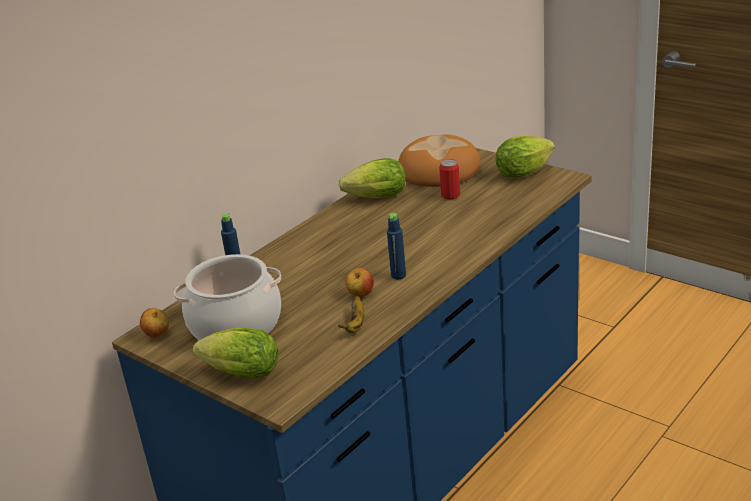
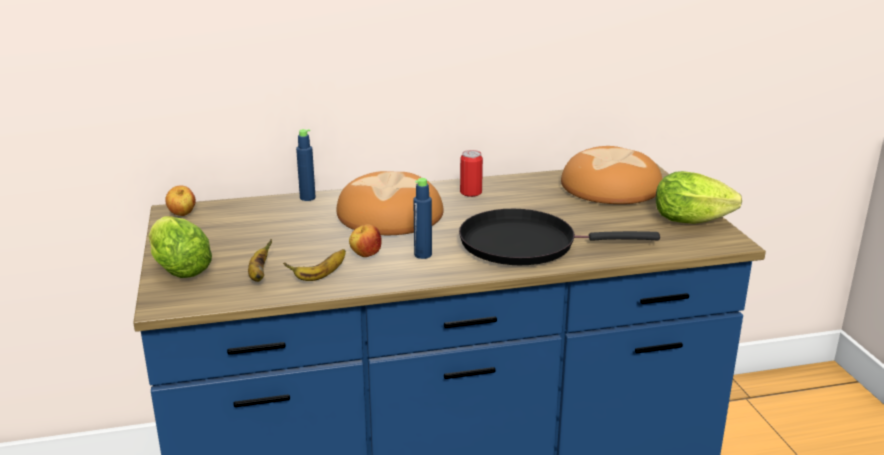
camera: 35 degrees right, 5 degrees down
cooking pot [174,254,281,340] -> none
lettuce [339,158,405,198] -> none
can [439,159,460,199] -> can moved to [460,150,483,197]
none -> banana [248,239,272,282]
none -> bread [336,171,444,235]
none -> black frying pan [459,209,660,265]

